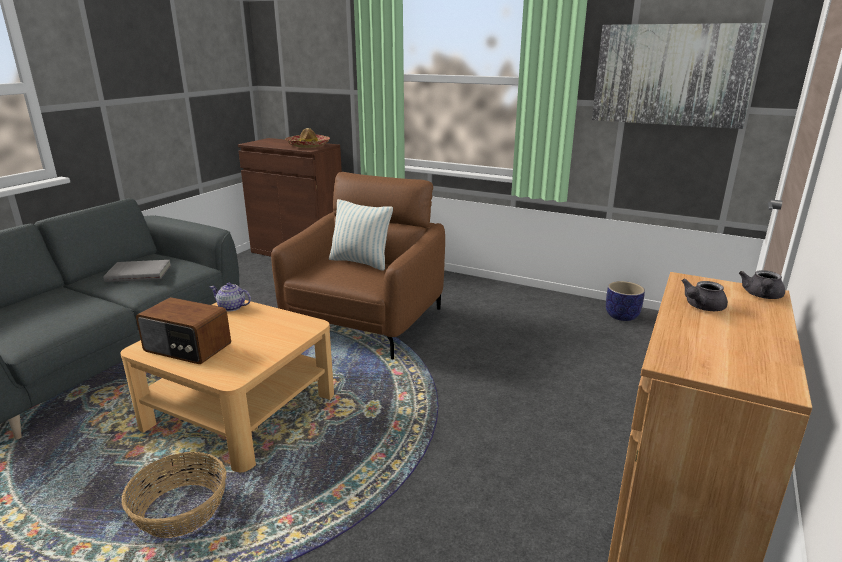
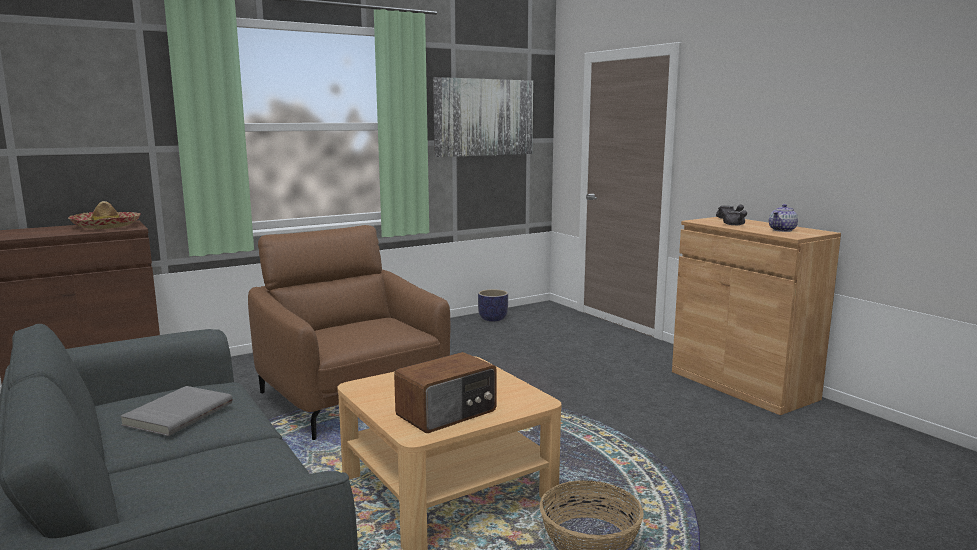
camera: 60 degrees left, 10 degrees down
teapot [210,283,251,311] -> teapot moved to [769,204,798,232]
pillow [329,199,393,271] -> none

